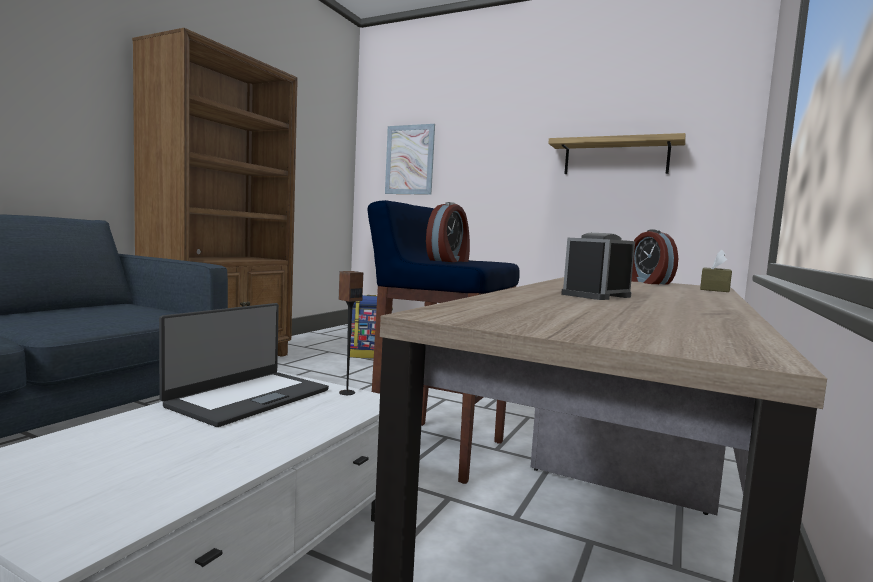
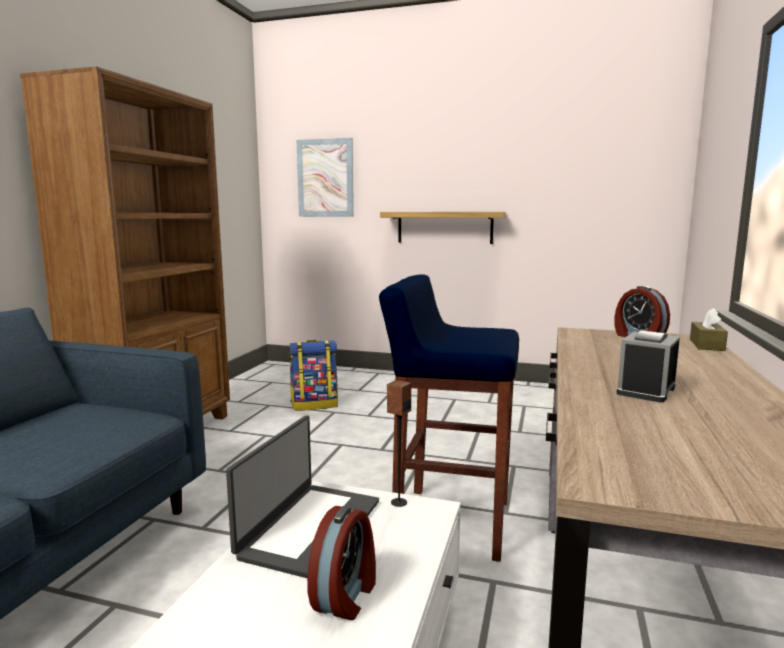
camera: 10 degrees left, 5 degrees up
alarm clock [426,202,470,262] -> alarm clock moved to [307,505,376,620]
shelf [548,133,686,174] -> shelf moved to [380,212,506,244]

